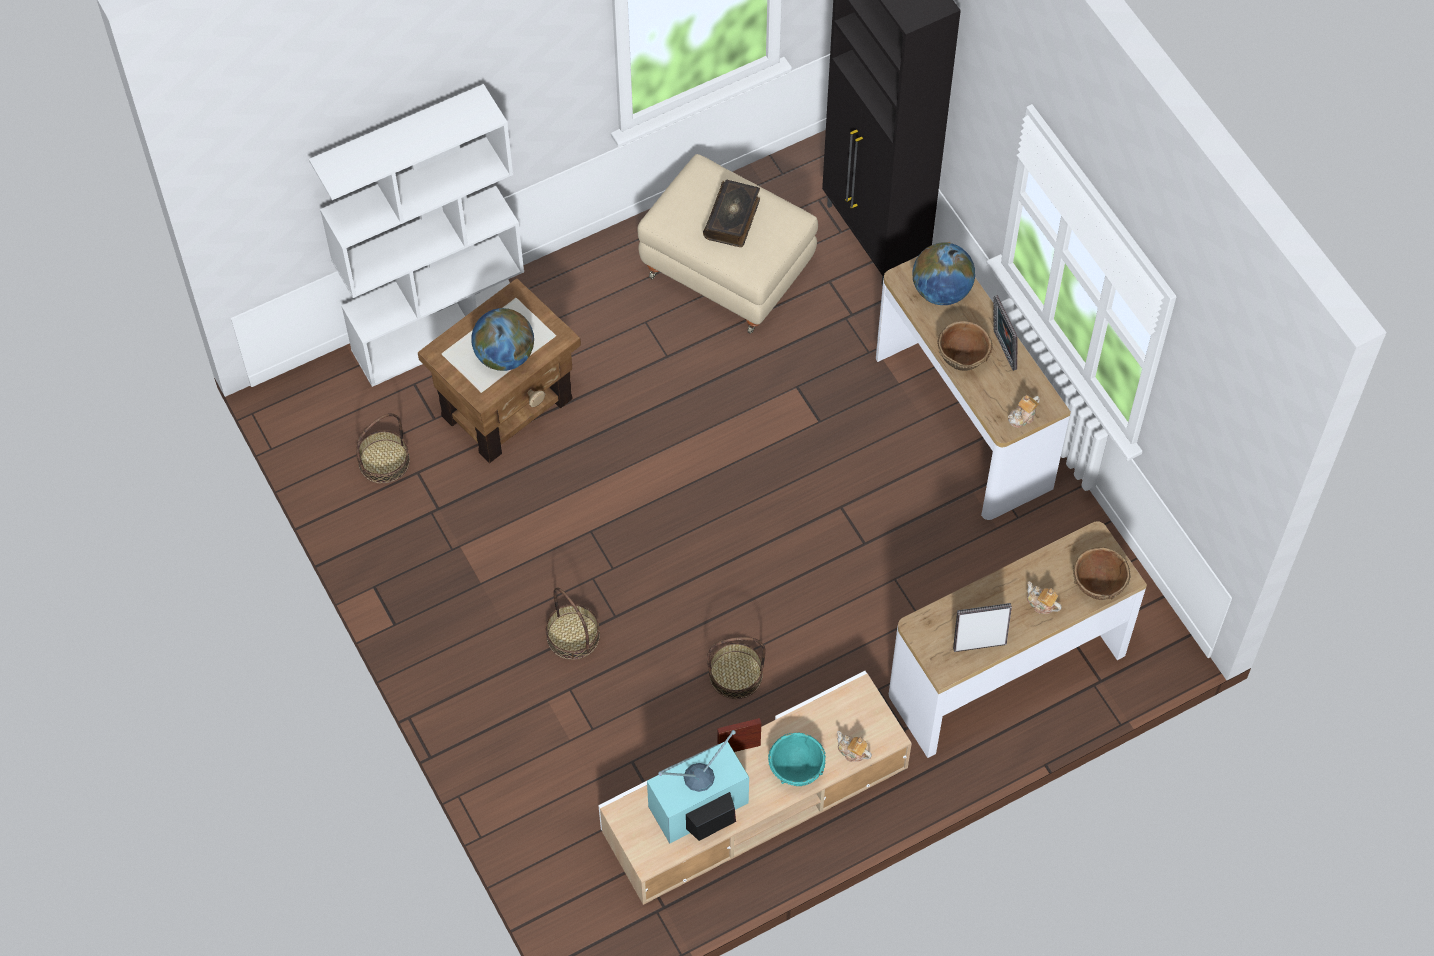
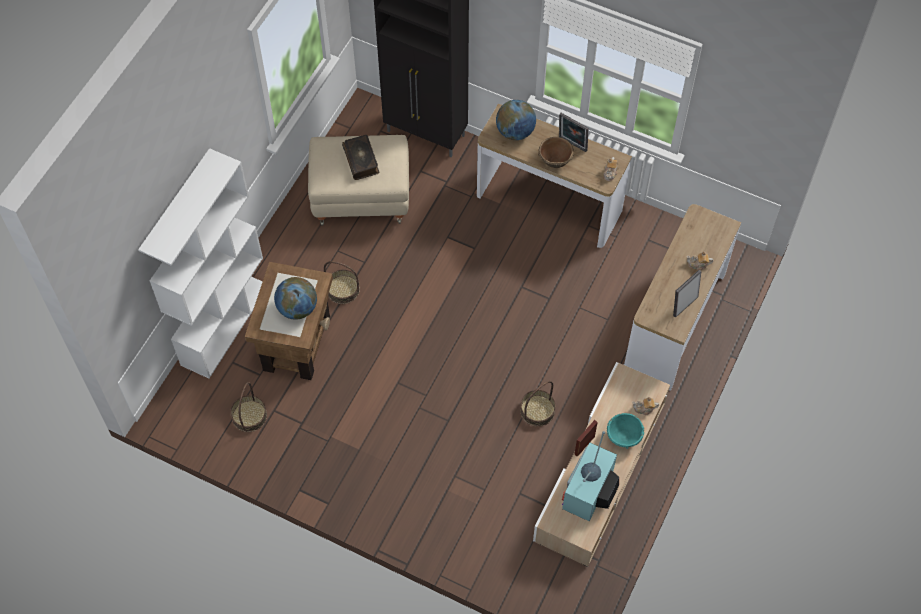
camera: 35 degrees left, 0 degrees up
basket [546,587,600,660] -> basket moved to [324,261,360,304]
brown bowl [1073,547,1131,600] -> none

